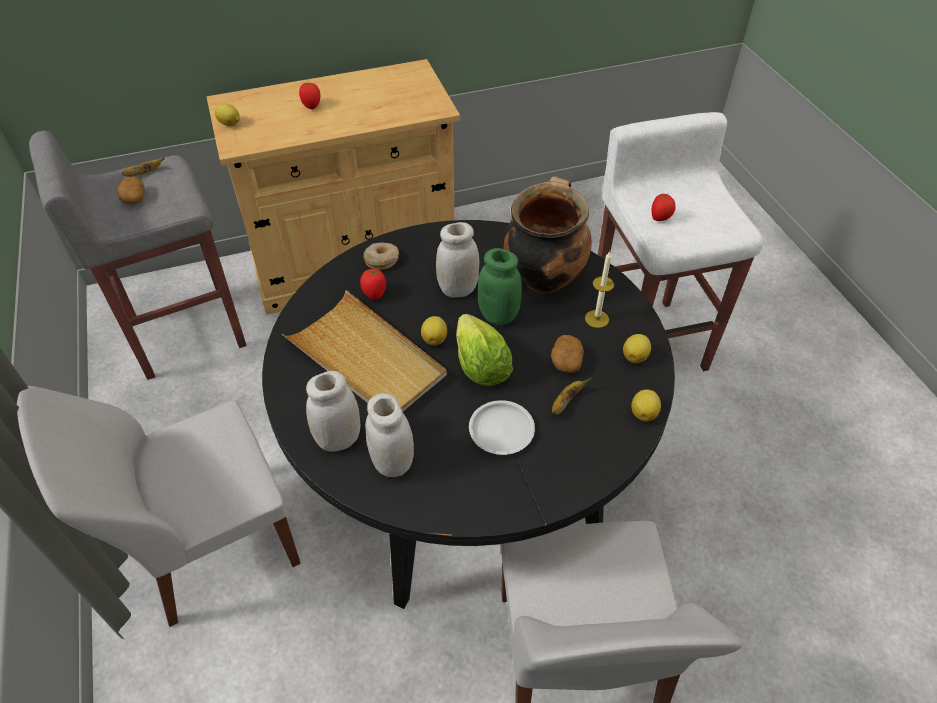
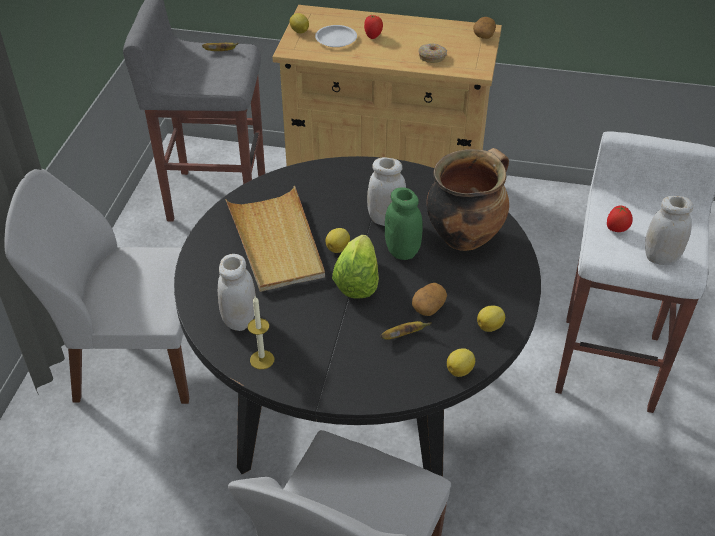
camera: 30 degrees right, 5 degrees down
potato [117,177,145,204] -> potato moved to [473,17,496,39]
white jar [306,371,361,452] -> white jar moved to [645,196,693,265]
tomato [360,269,386,300] -> none
donut [363,242,399,270] -> donut moved to [419,43,447,63]
white plate [469,400,535,455] -> white plate moved to [315,25,357,47]
candle [585,251,614,328] -> candle moved to [248,296,274,369]

